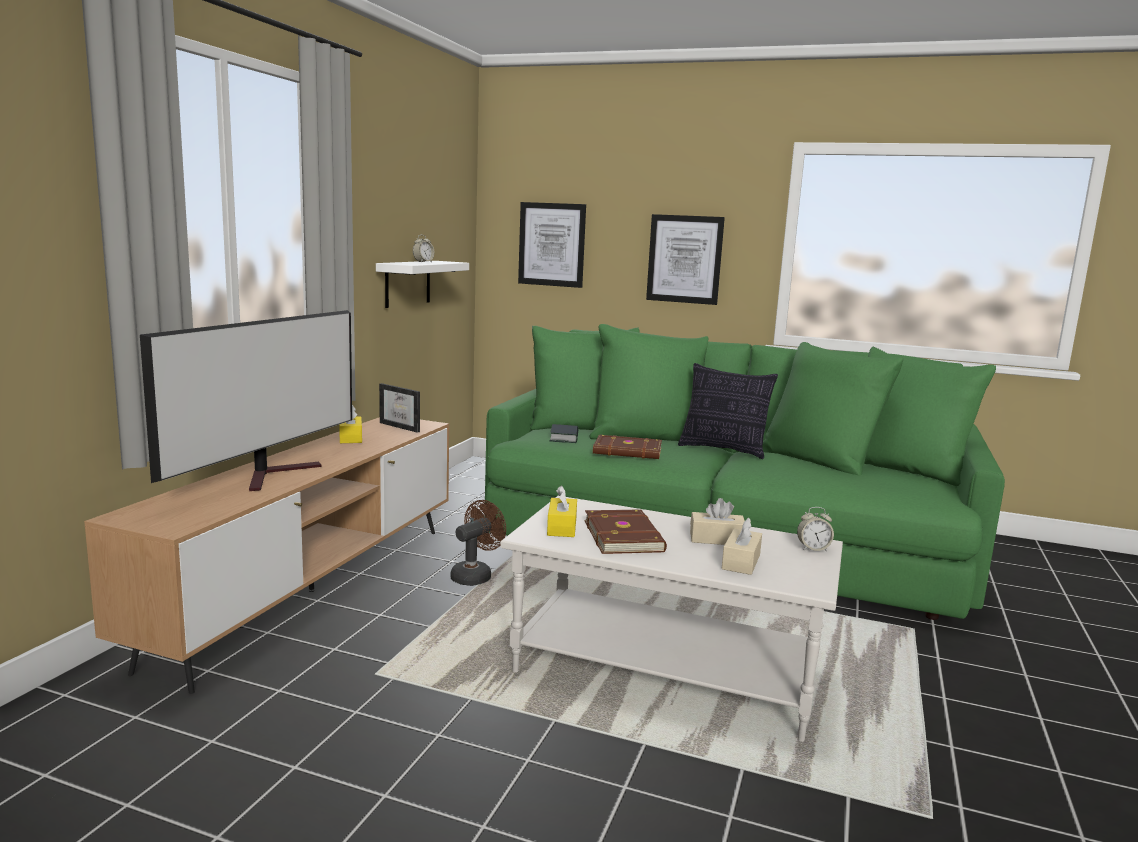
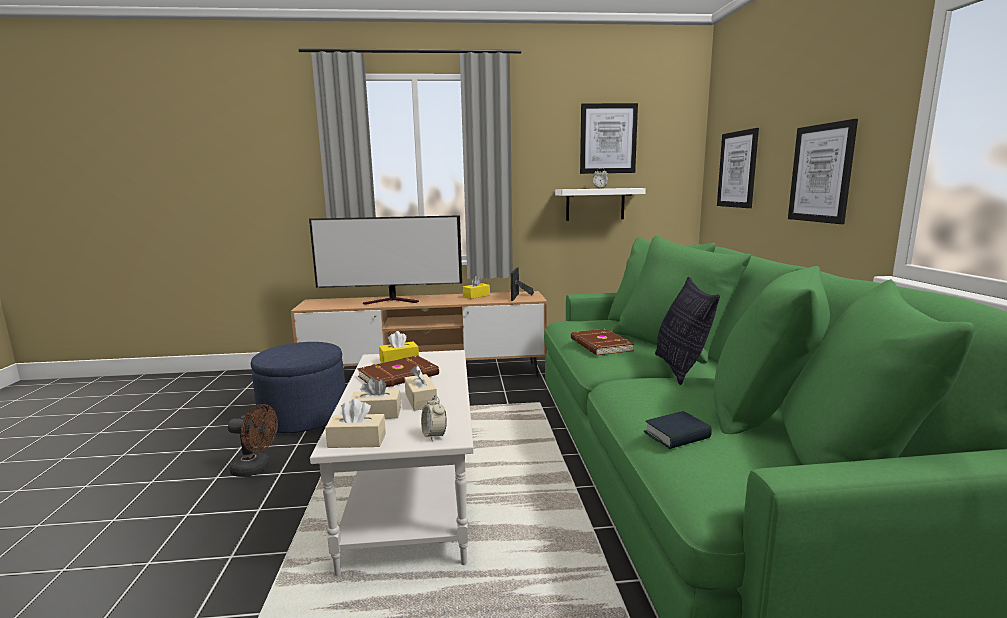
camera: 65 degrees right, 0 degrees up
brown fan [450,500,506,586] -> brown fan moved to [228,404,278,477]
book [550,424,578,443] -> book moved to [644,411,712,449]
none -> blue ottoman [251,342,346,433]
none -> beige tissue box [325,399,386,448]
none -> picture [580,103,638,174]

